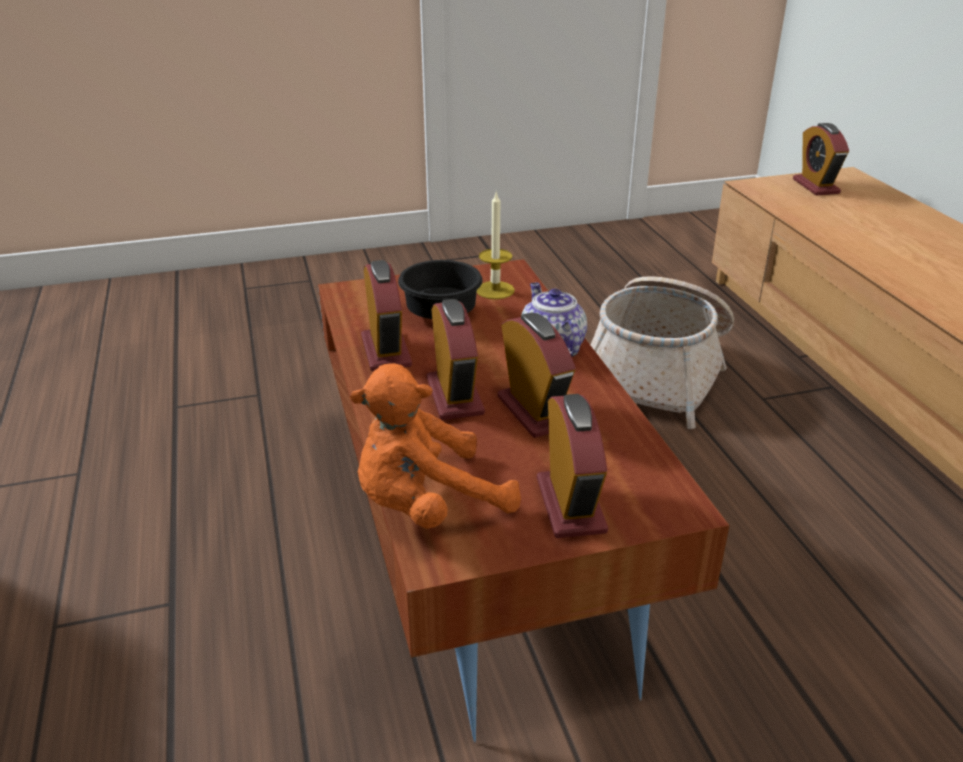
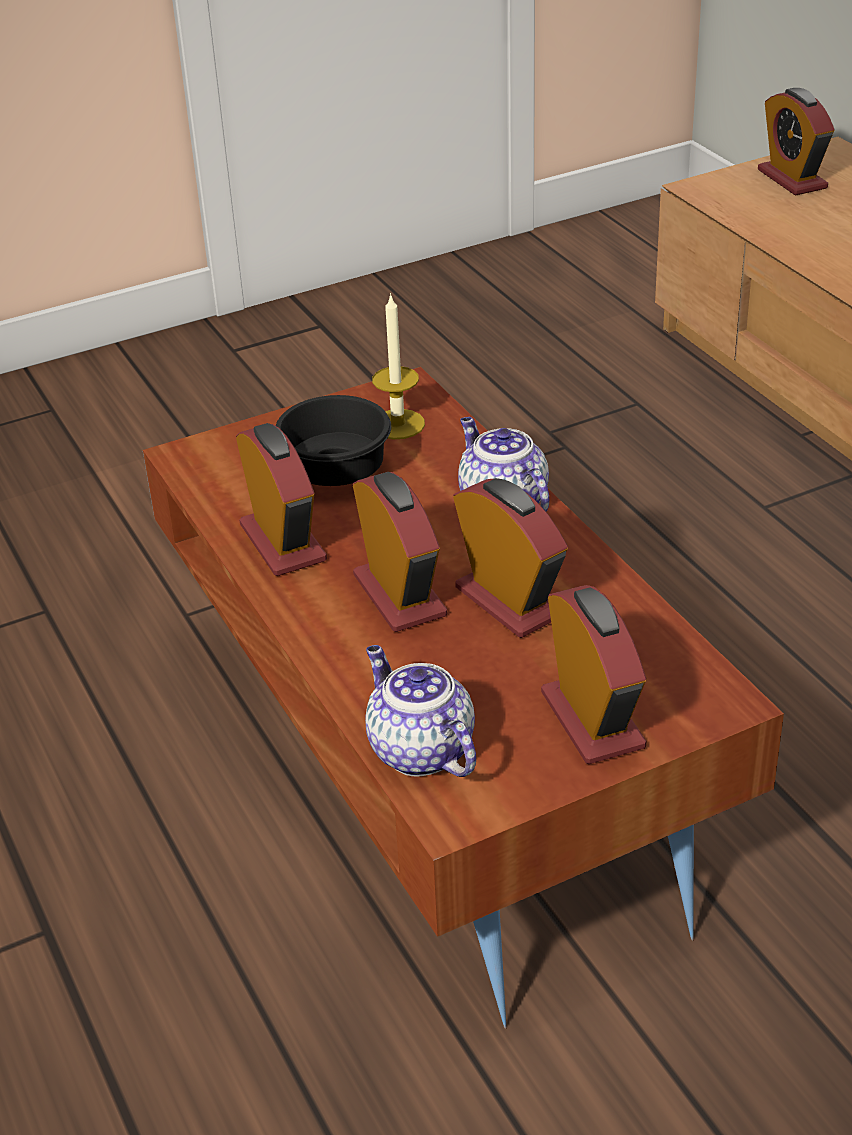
camera: 10 degrees left, 5 degrees up
orange plush toy [350,363,521,529] -> teapot [365,645,476,777]
basket [591,276,734,429] -> none

